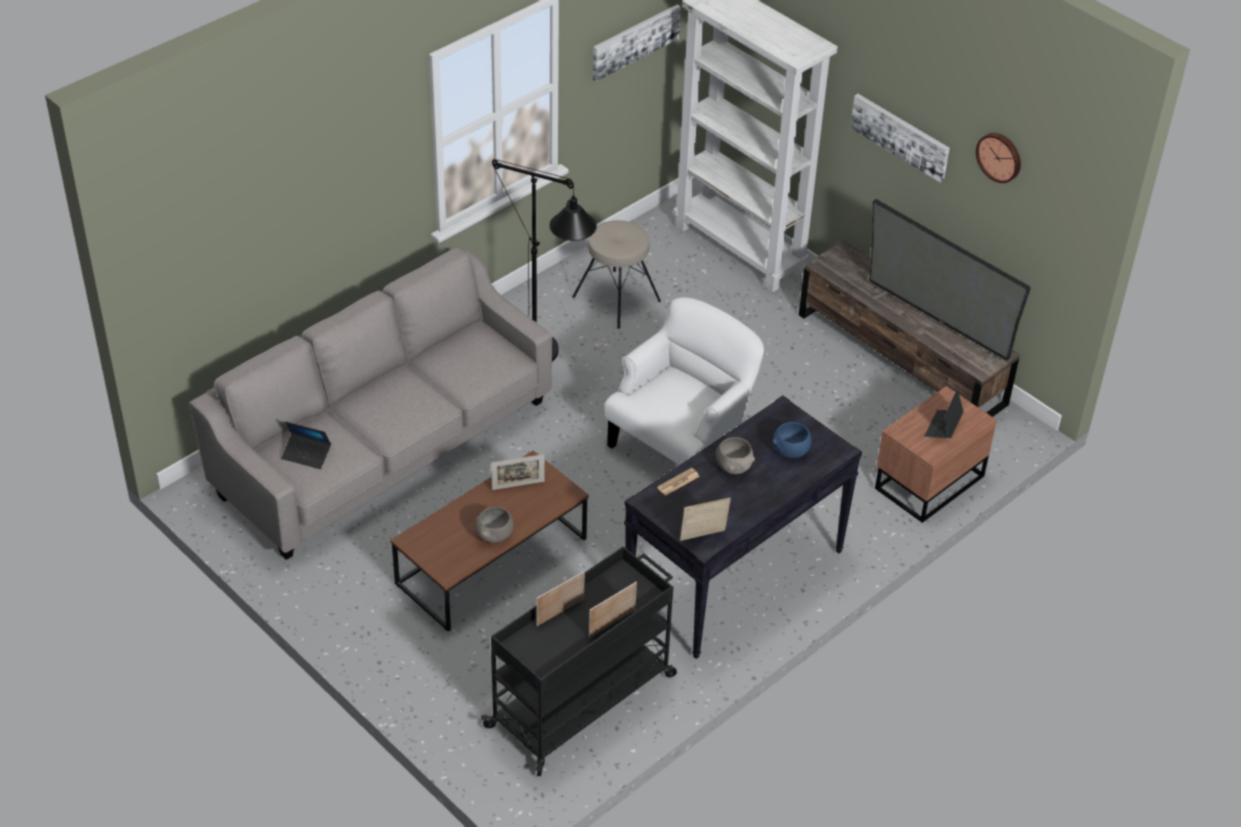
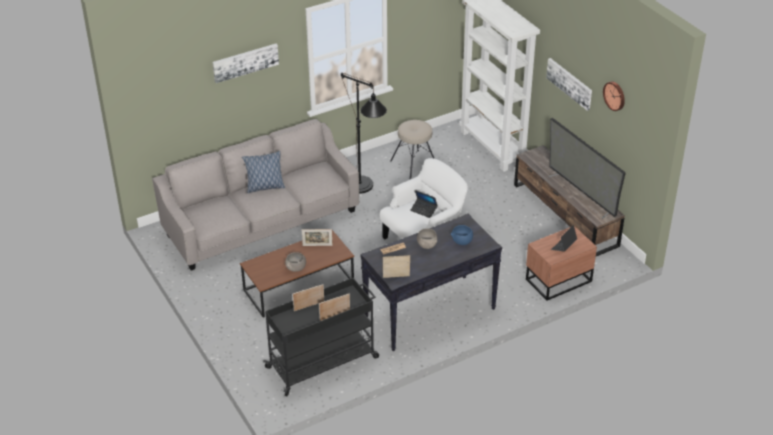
camera: 15 degrees right, 5 degrees down
laptop [281,422,331,469] -> laptop moved to [410,190,438,218]
picture [592,4,681,81] -> picture moved to [212,44,279,83]
none -> pillow [242,151,285,193]

